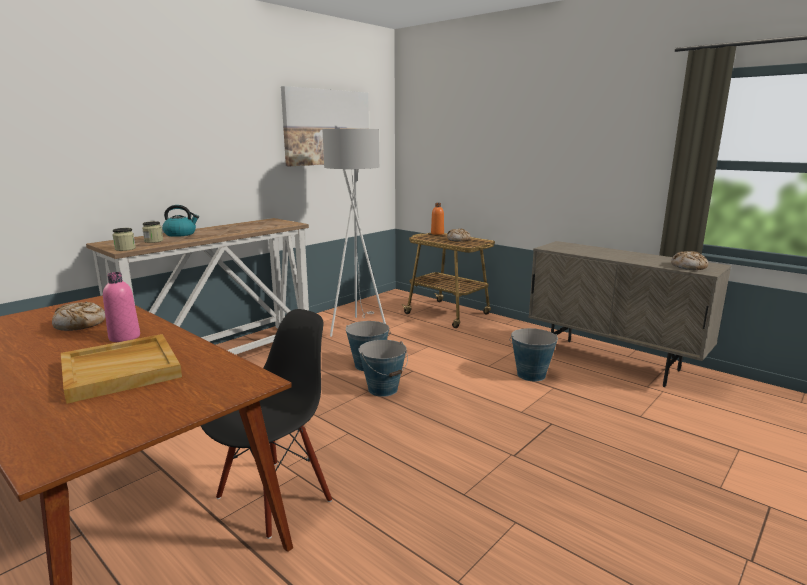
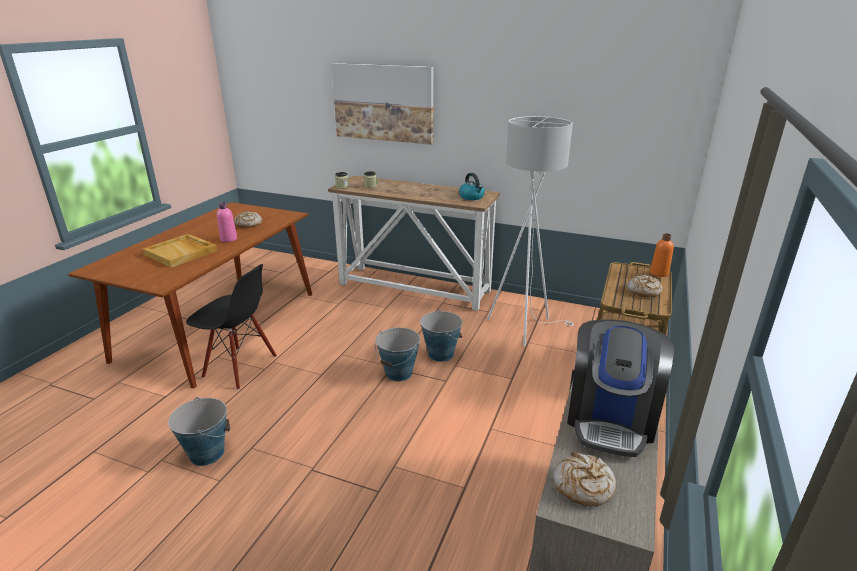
camera: 70 degrees right, 10 degrees up
kettle [162,205,199,237] -> kettle moved to [459,173,485,200]
picture [281,86,369,166] -> picture moved to [331,63,434,145]
bucket [509,328,558,381] -> bucket moved to [168,397,230,466]
none -> coffee machine [567,320,674,457]

